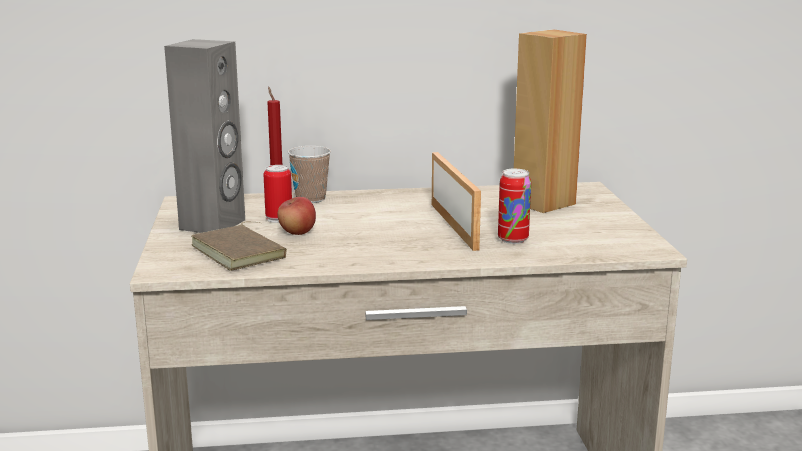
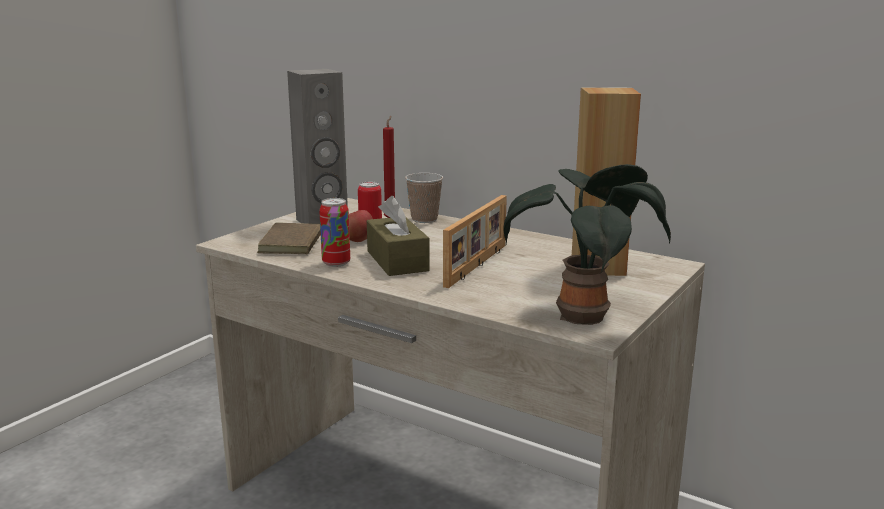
camera: 40 degrees right, 0 degrees up
can [498,168,531,244] -> can moved to [319,198,350,267]
none -> brown tissue box [367,196,430,276]
none -> potted plant [503,164,671,325]

